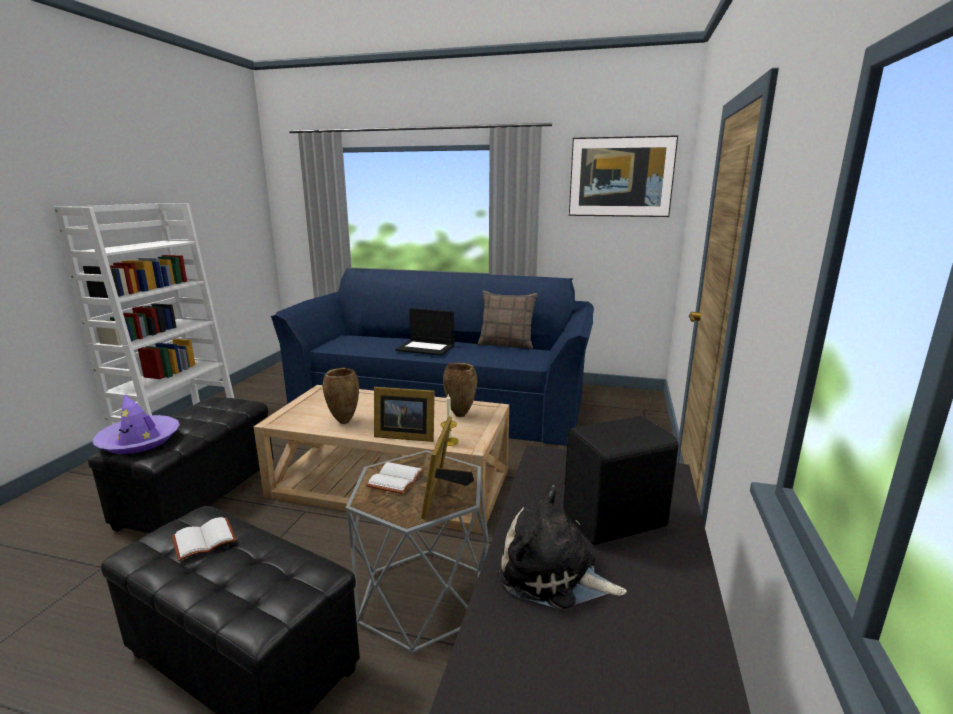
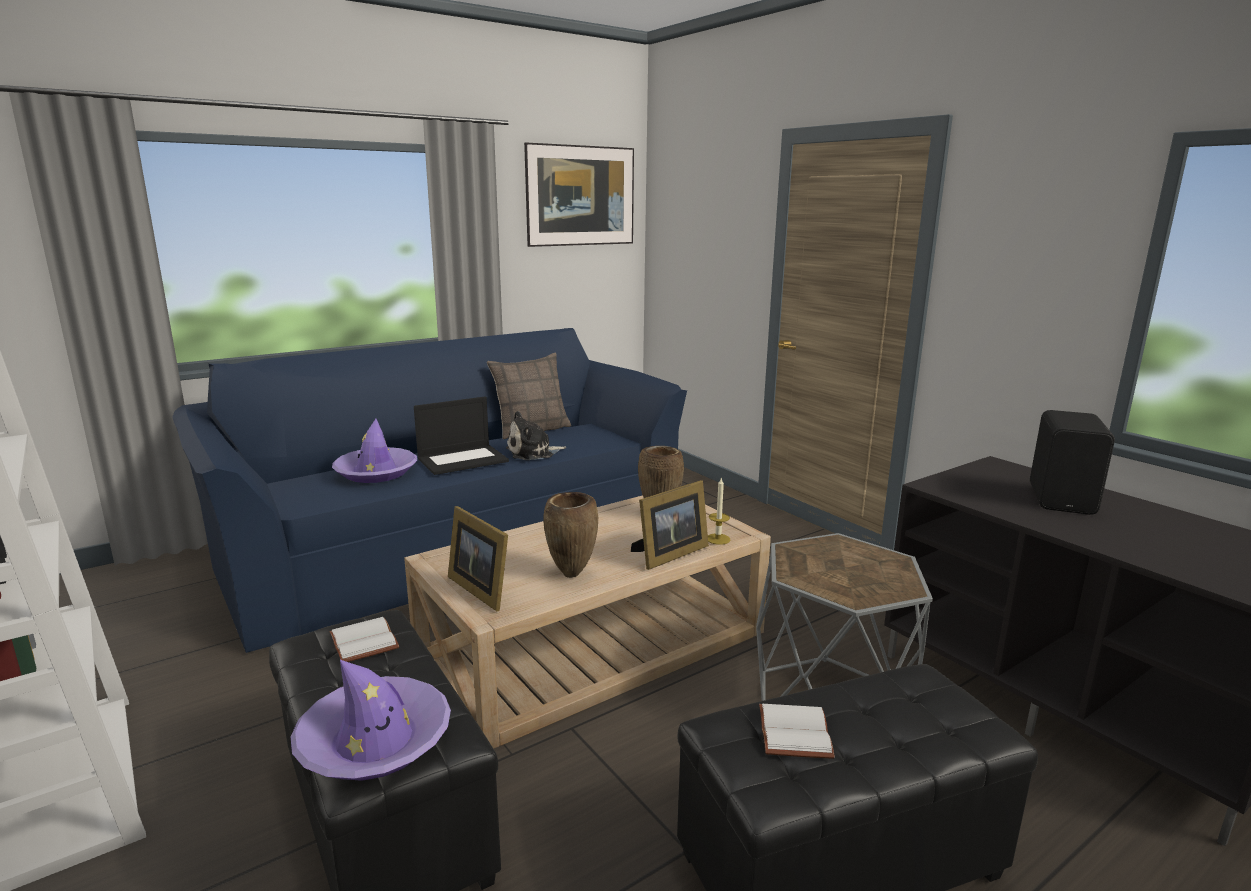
camera: 50 degrees left, 0 degrees up
white book [366,462,424,494] -> white book moved to [330,617,399,662]
picture frame [421,416,474,519] -> picture frame moved to [448,506,508,611]
plush toy [498,485,627,609] -> plush toy moved to [506,411,566,460]
none -> purple hat [332,419,417,483]

